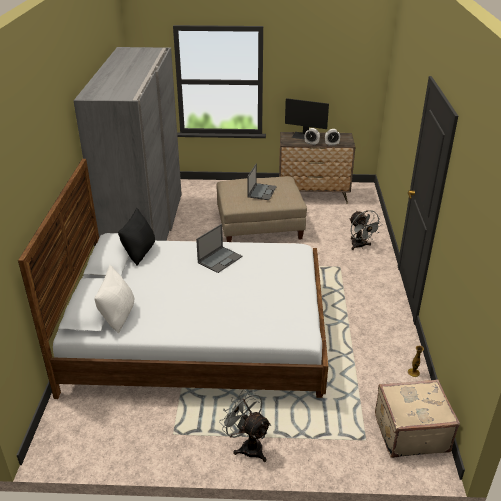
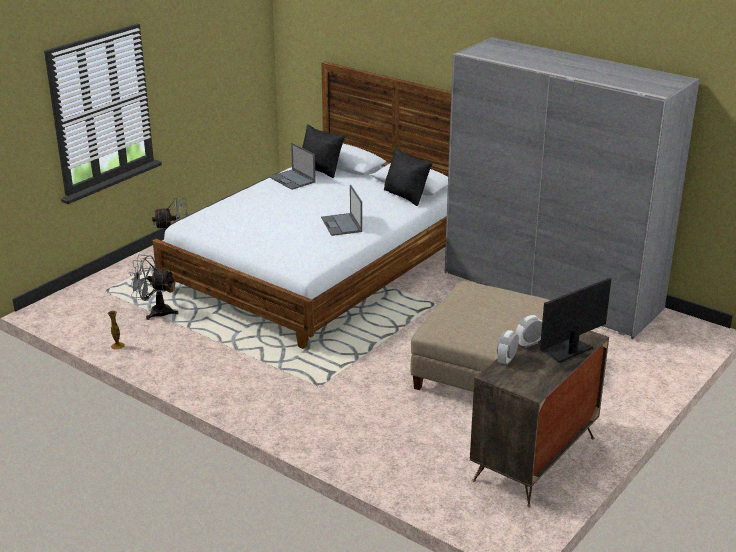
camera: 125 degrees right, 5 degrees down
white pillow [94,265,134,333] -> black pillow [302,124,345,178]
laptop [248,164,277,200] -> laptop moved to [269,143,316,190]
grey fan [349,210,383,250] -> grey fan moved to [129,255,178,320]
beige suitcase [375,379,460,458] -> none

